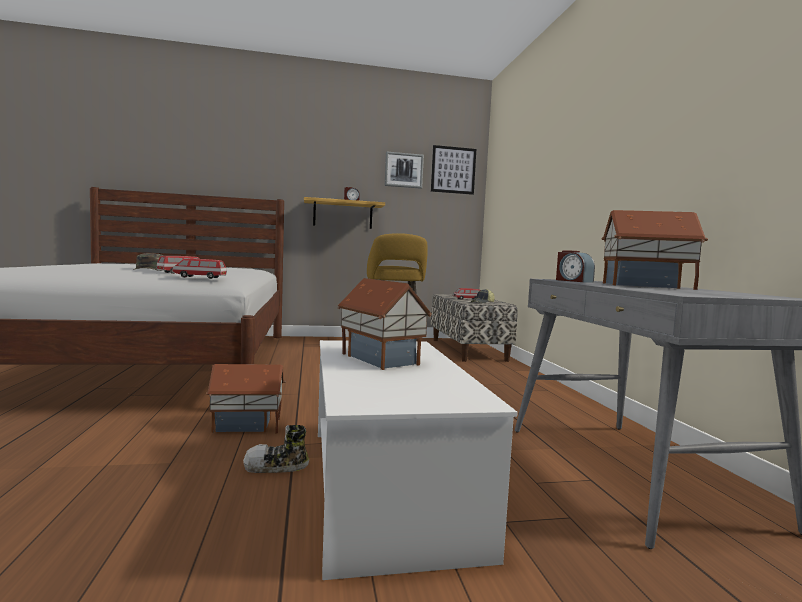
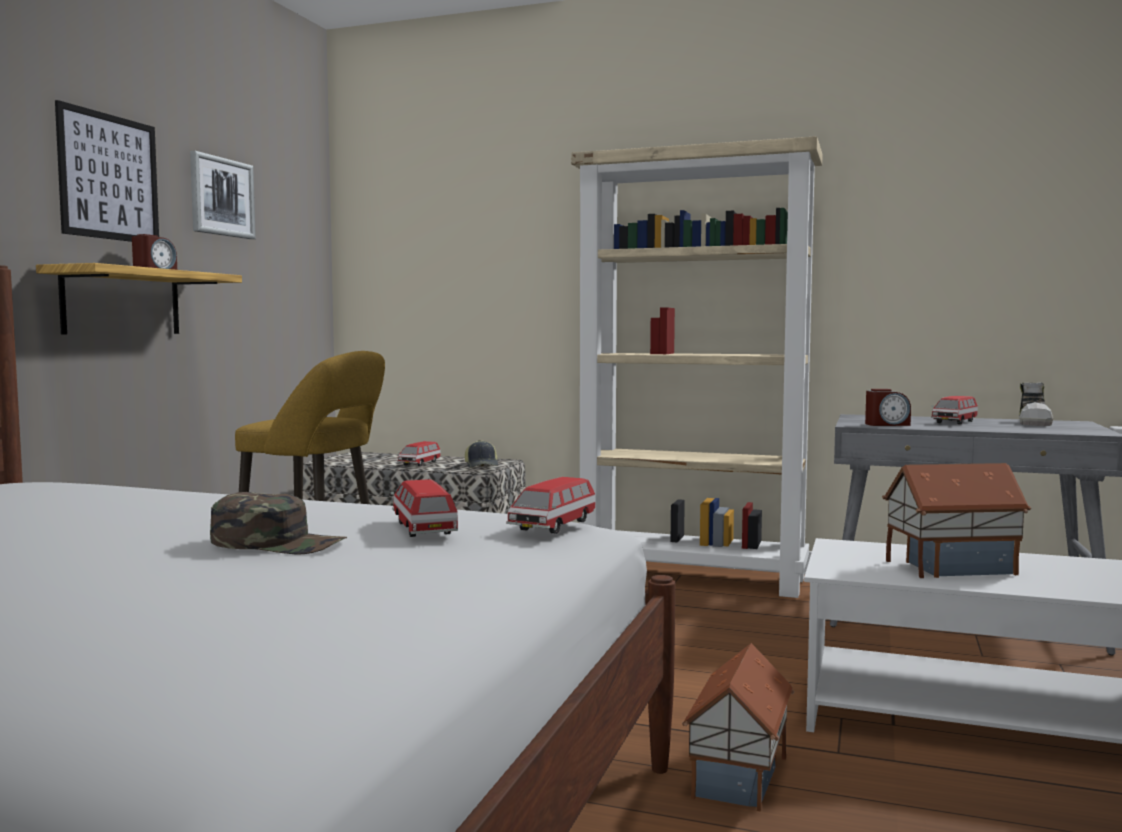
camera: 60 degrees left, 0 degrees up
shoe [243,425,309,473] -> shoe moved to [1019,382,1053,426]
picture [431,145,476,195] -> picture moved to [55,100,159,242]
toy house [602,210,708,290] -> toy car [931,396,978,425]
none -> beige bookcase [572,136,823,598]

